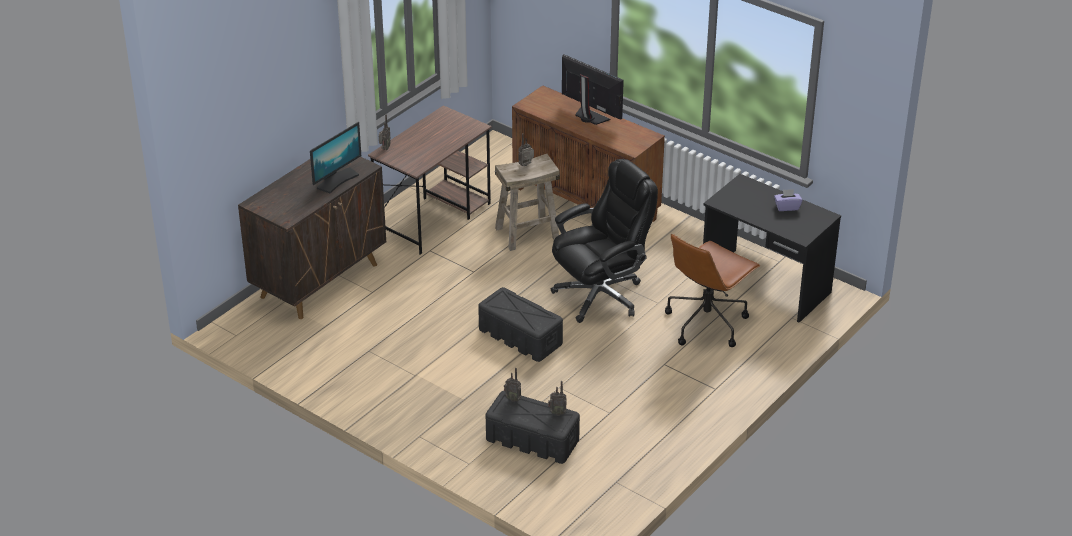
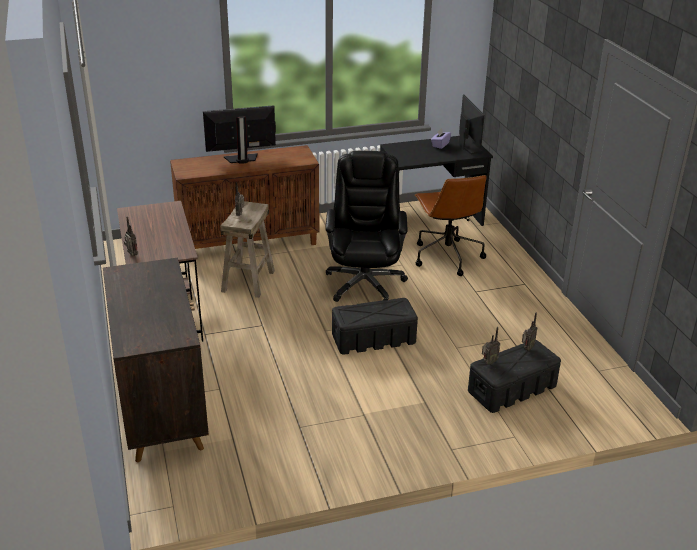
camera: 55 degrees left, 5 degrees down
monitor [310,122,361,193] -> monitor moved to [458,94,485,155]

